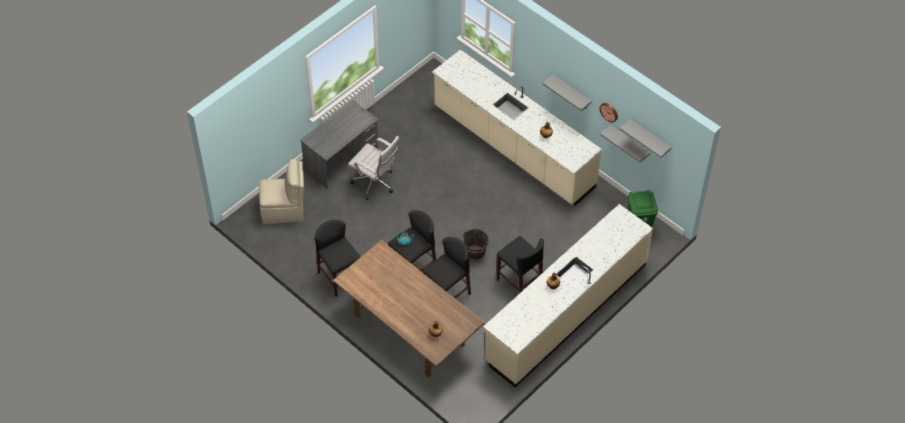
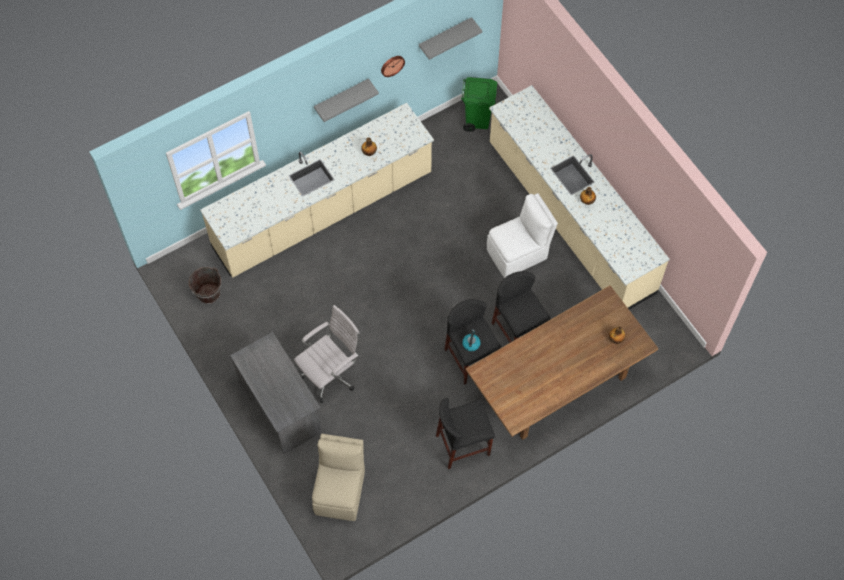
camera: 75 degrees left, 10 degrees up
brown bucket [463,228,489,261] -> brown bucket moved to [189,267,221,304]
black stool [497,236,544,293] -> white chair [487,193,558,278]
grey shelf [600,124,651,163] -> none

